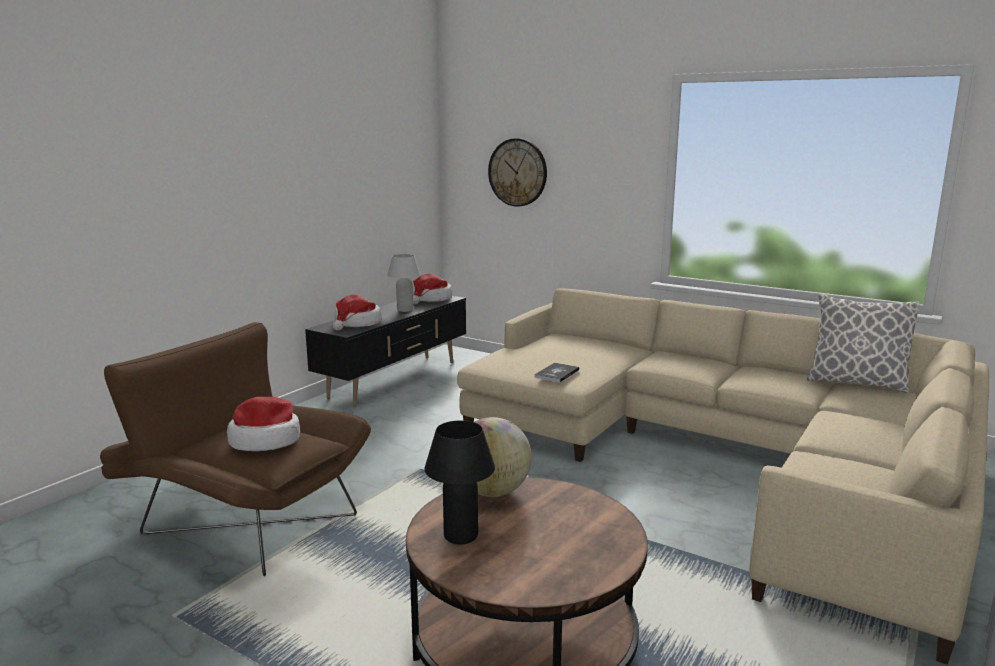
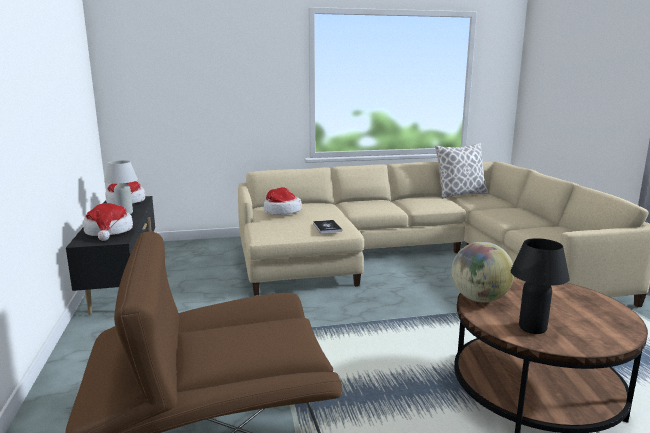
camera: 45 degrees left, 0 degrees up
hat [227,397,300,451] -> hat moved to [264,187,302,215]
wall clock [488,138,547,207] -> none

